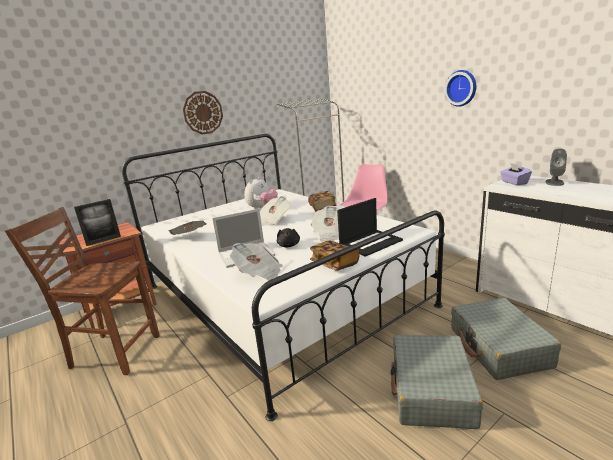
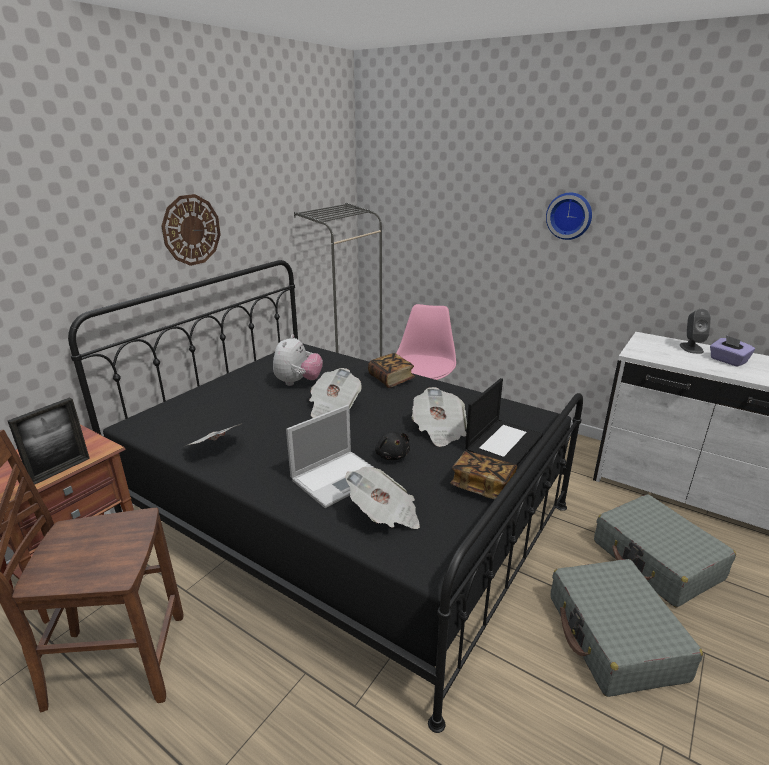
camera: 20 degrees left, 5 degrees up
white bed [122,134,445,421] -> black bed [68,260,583,733]
purple tissue box [500,163,532,185] -> purple tissue box moved to [710,335,755,367]

